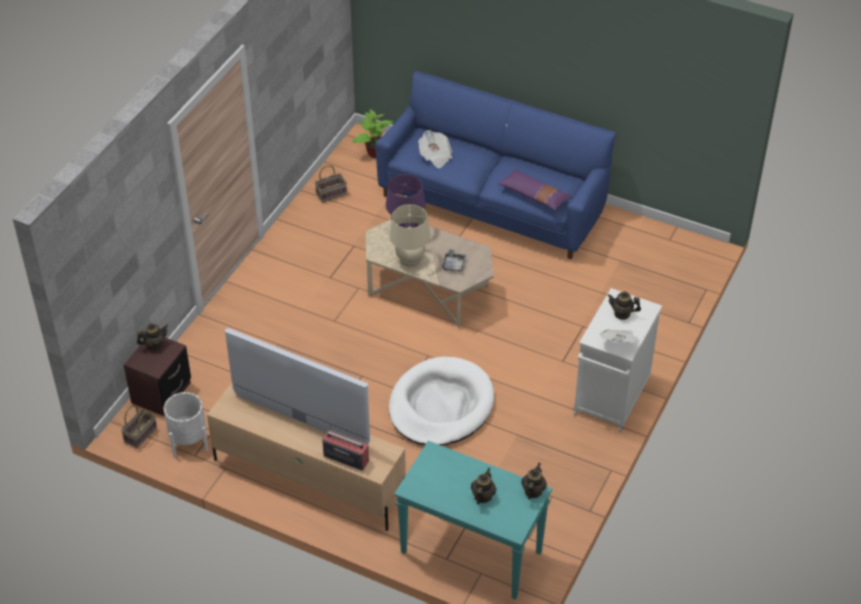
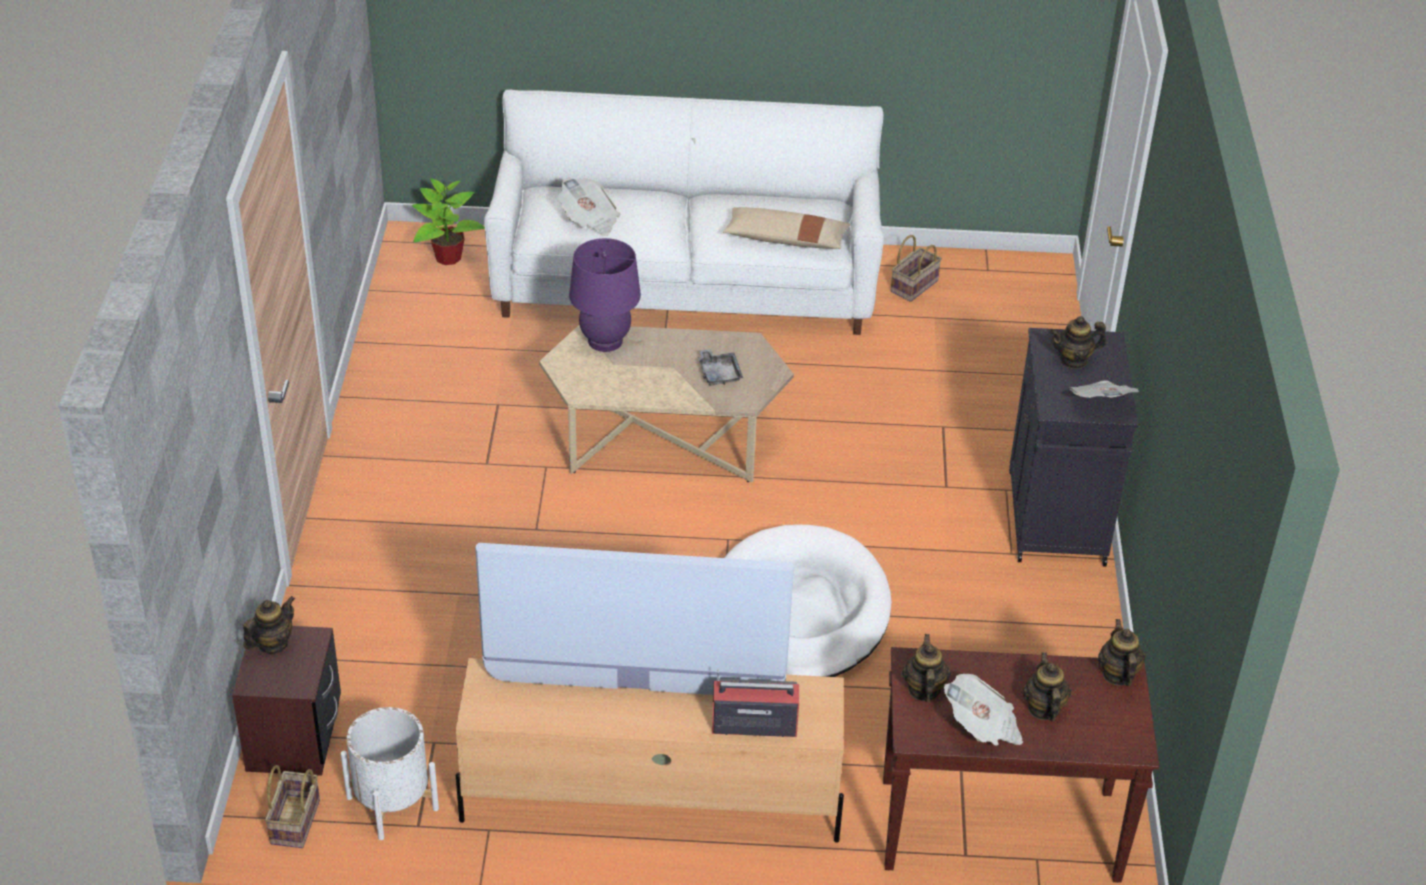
camera: 25 degrees left, 5 degrees down
basket [315,165,347,203] -> basket moved to [891,235,942,302]
blue sofa [375,71,616,259] -> white sofa [484,90,884,335]
beige table lamp [390,204,430,267] -> none
turquoise console table [394,441,552,600] -> brown console table [883,647,1159,883]
purple pillow [497,170,573,210] -> beige pillow [723,207,850,249]
white cabinet [574,288,662,432] -> black cabinet [1009,328,1138,567]
none -> teapot [902,634,951,702]
none -> newspaper [944,674,1023,746]

